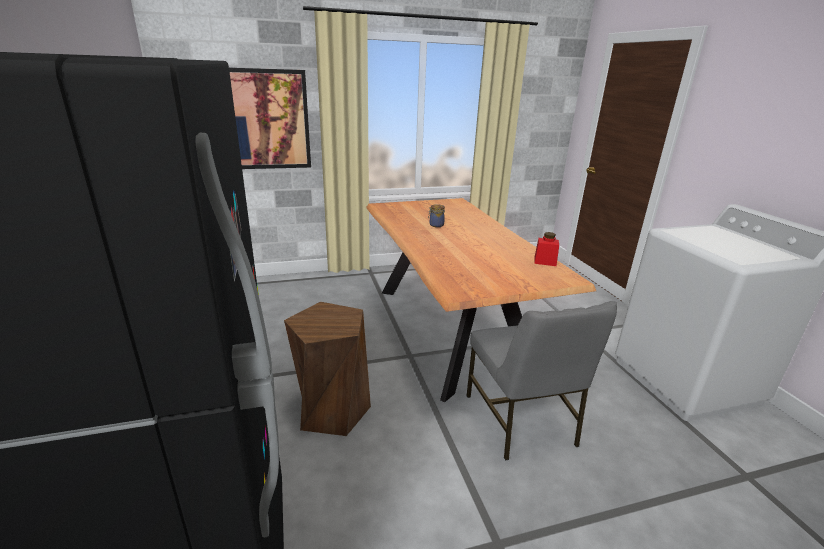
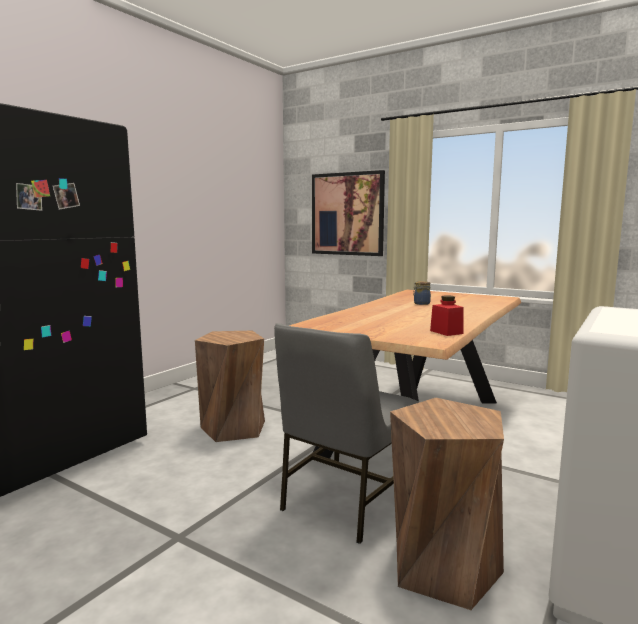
camera: 50 degrees right, 15 degrees down
none -> brown stool [390,398,504,610]

